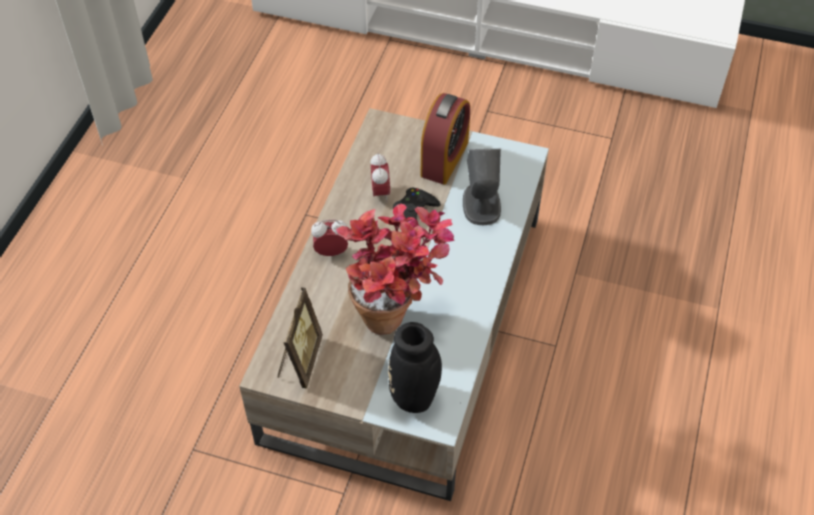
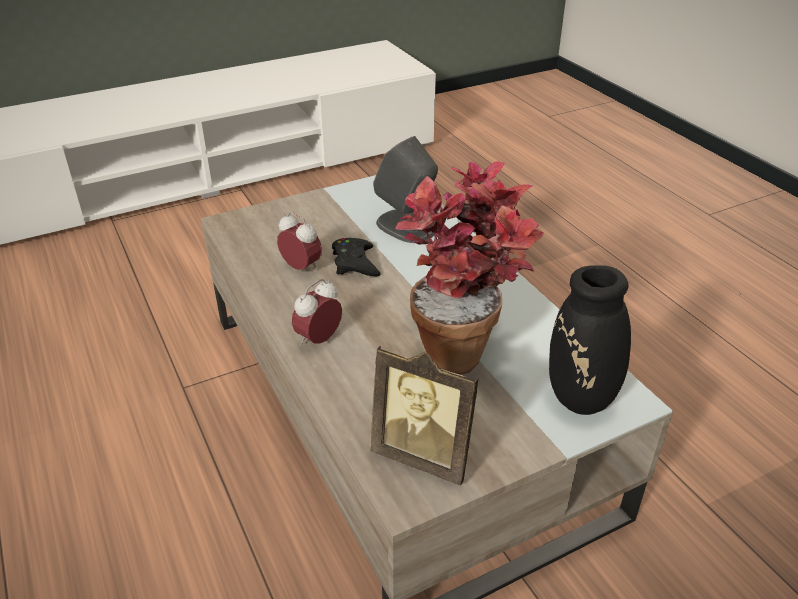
camera: 45 degrees left, 15 degrees down
picture frame [278,288,323,388] -> picture frame turned 150 degrees clockwise [370,346,479,485]
alarm clock [420,93,470,184] -> none

